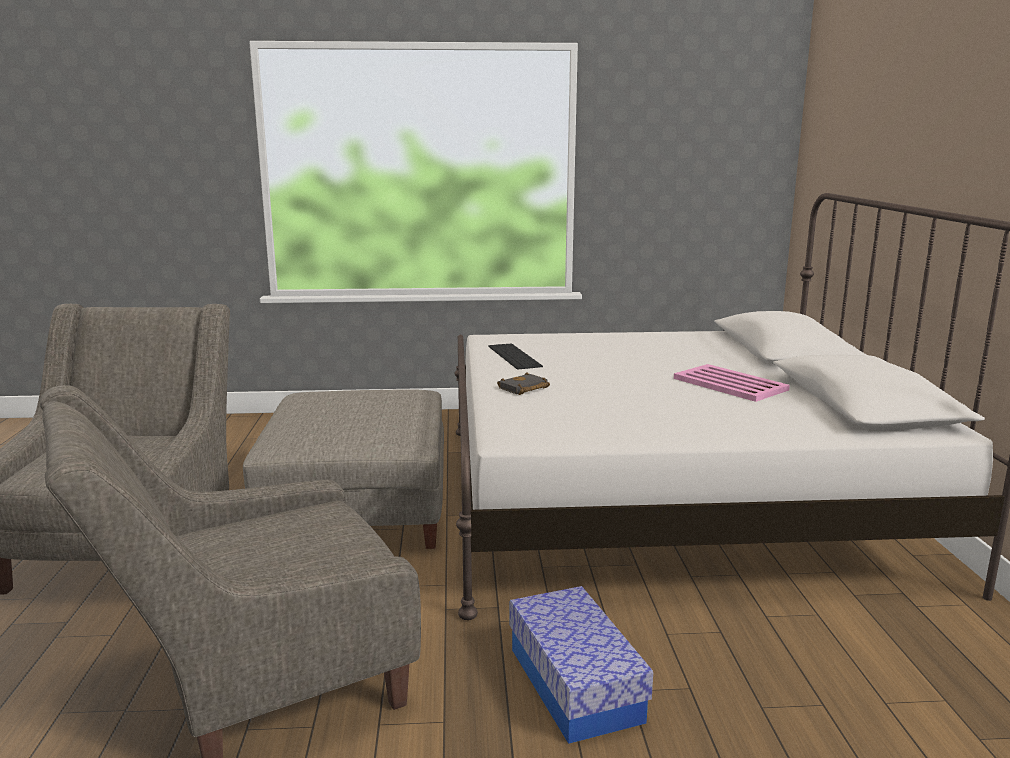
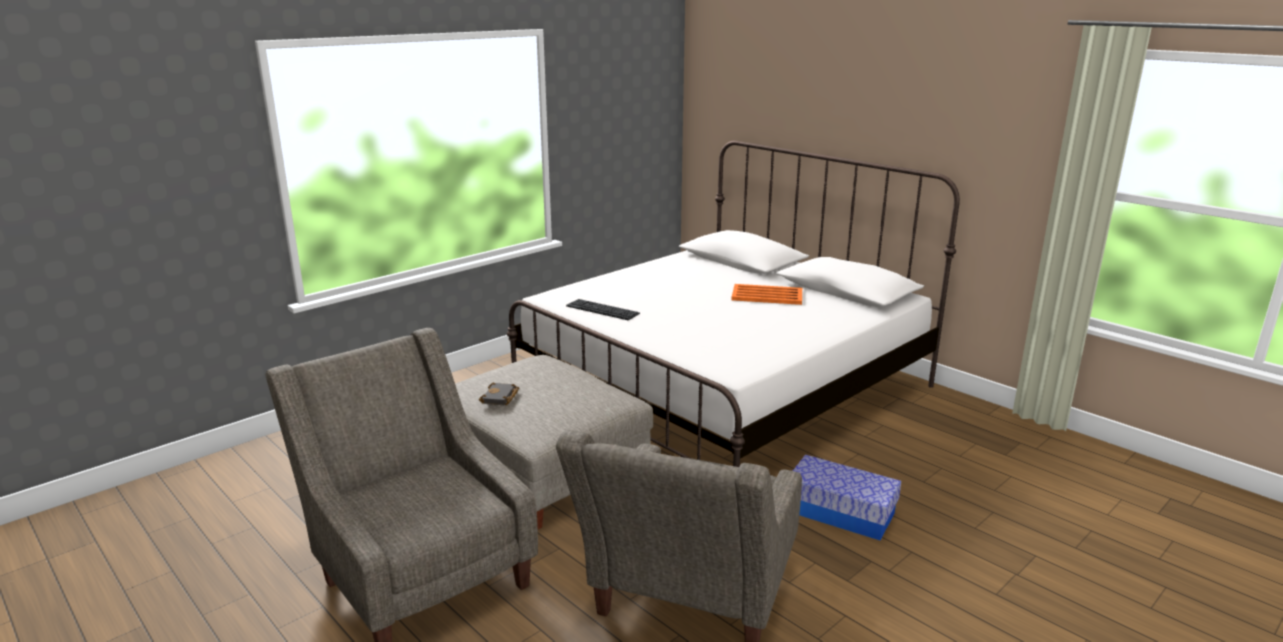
camera: 40 degrees left, 5 degrees up
black book [497,372,550,395] -> black book moved to [479,382,519,405]
pink tray [674,364,790,402] -> orange tray [731,284,802,305]

